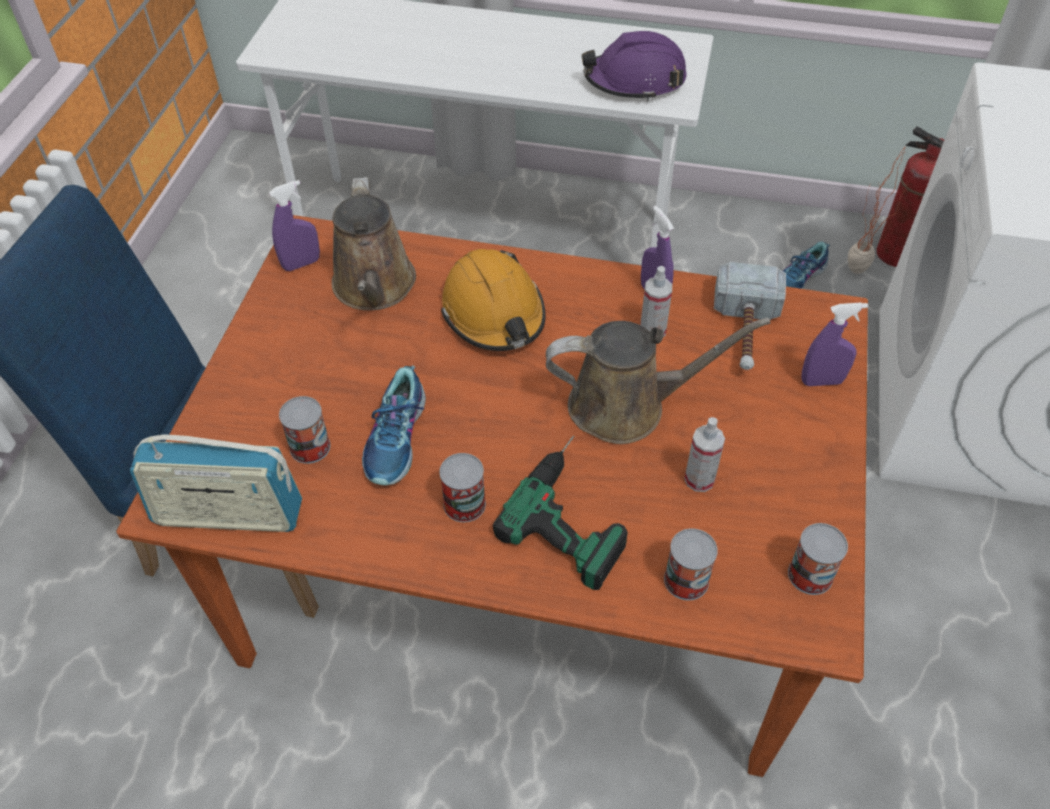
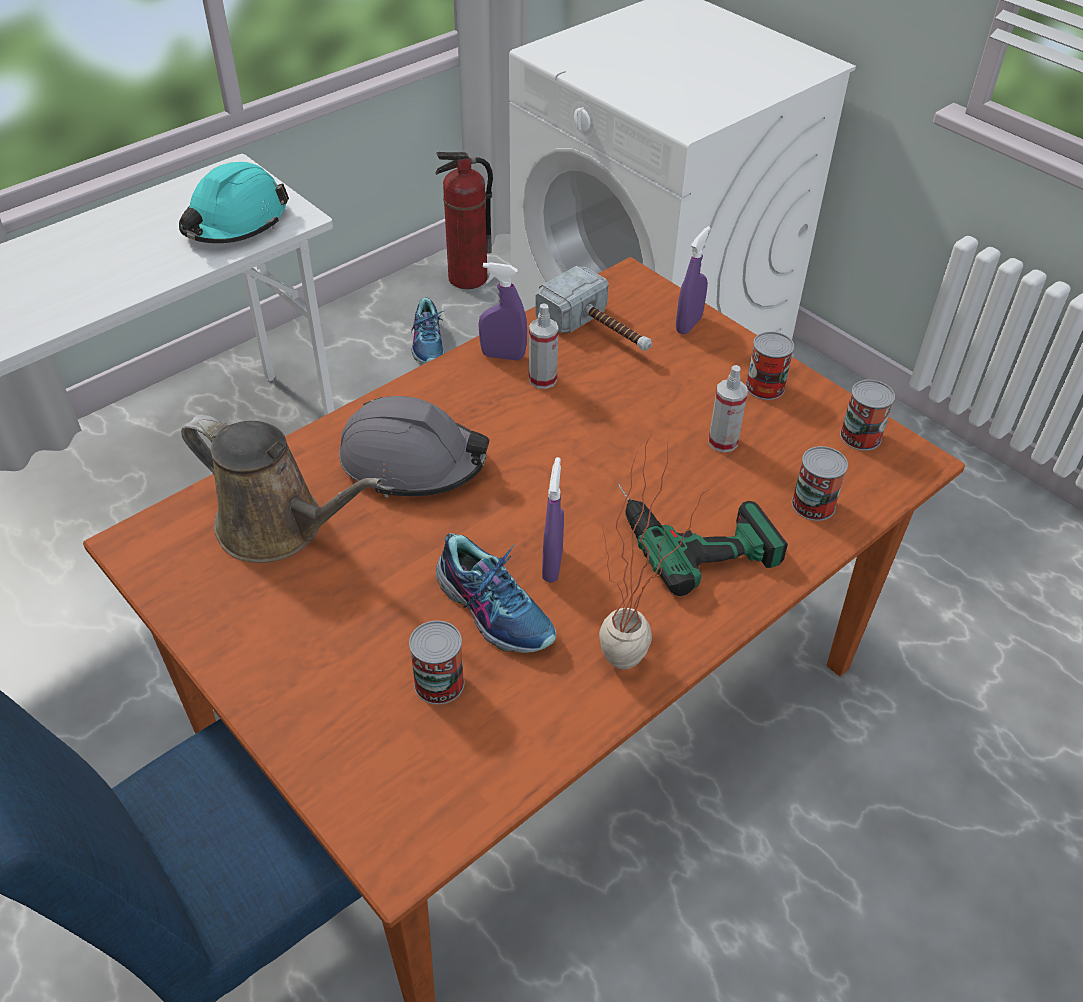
camera: 55 degrees left, 5 degrees down
radio [130,434,302,532] -> none
purple spray bottle [269,180,320,271] -> purple spray bottle moved to [542,457,564,583]
can [439,453,486,522] -> can moved to [746,332,794,400]
orange hard hat [441,249,546,351] -> grey hard hat [339,396,489,498]
brown watering can [546,318,771,444] -> none
purple hard hat [582,31,686,101] -> turquoise hard hat [179,162,289,243]
potted plant [848,150,908,274] -> potted plant moved to [599,432,709,669]

